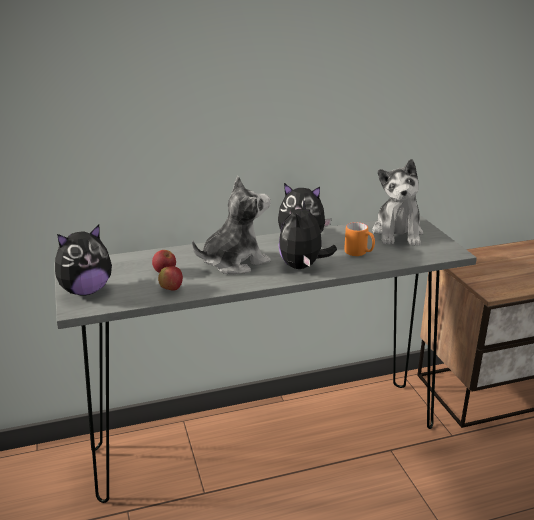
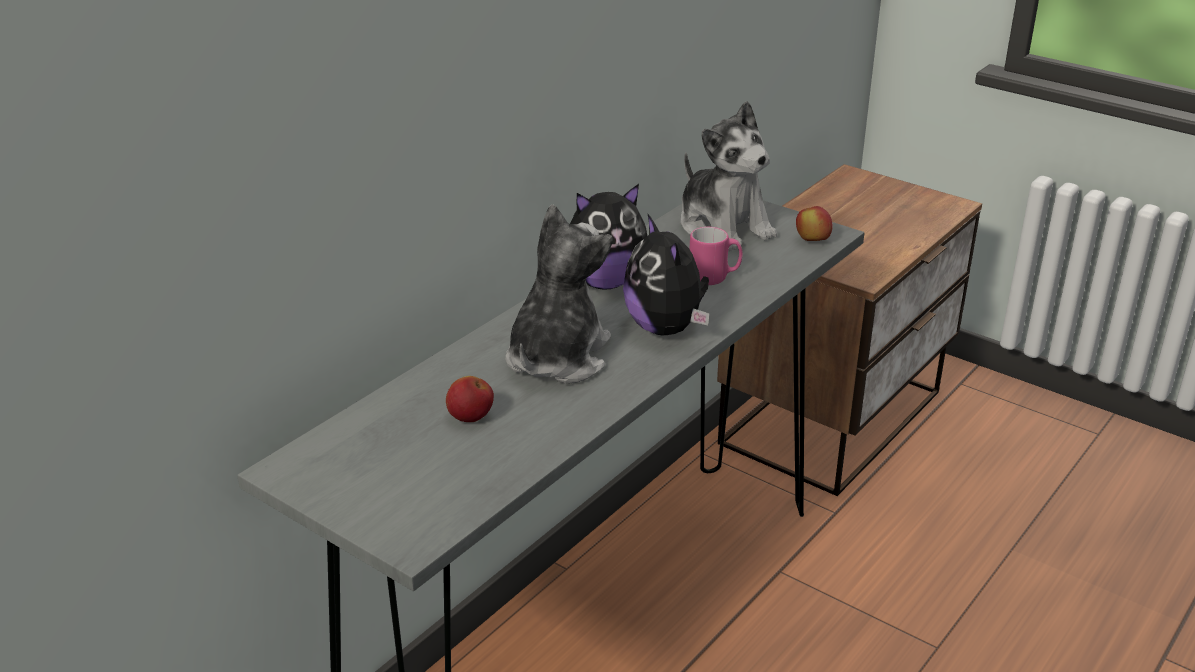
camera: 35 degrees left, 5 degrees up
plush toy [55,225,112,296] -> none
apple [158,267,183,291] -> apple moved to [796,206,832,241]
orange mug [344,222,375,256] -> pink mug [690,227,743,285]

